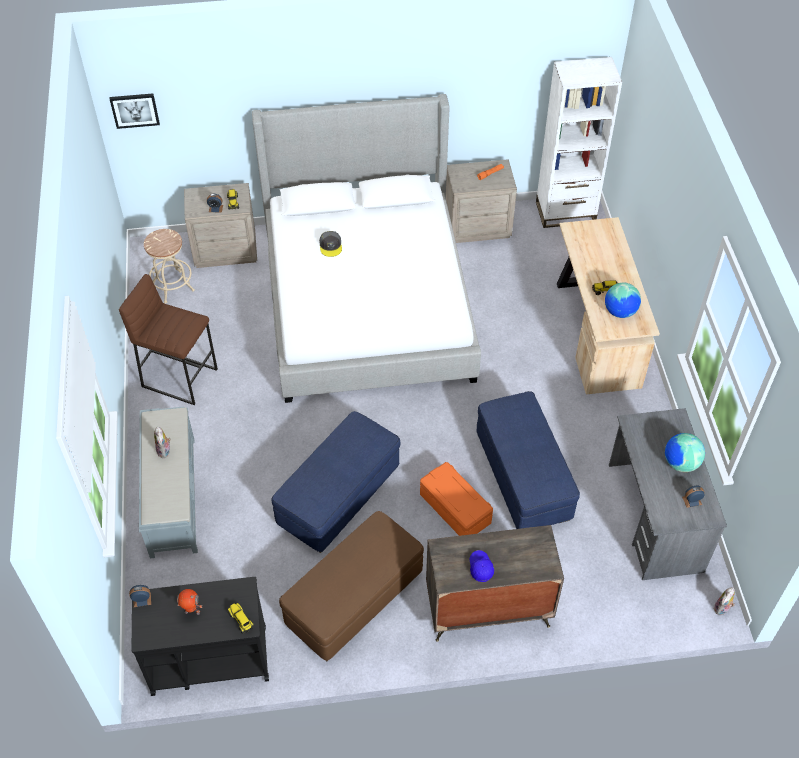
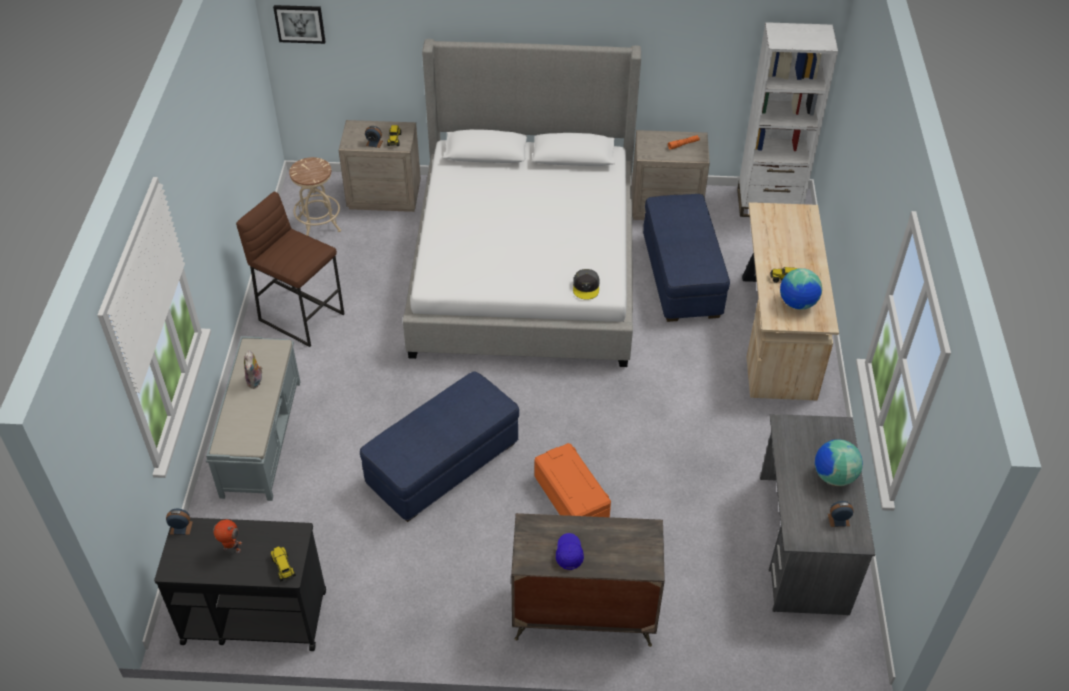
camera: 10 degrees right, 5 degrees down
brown ottoman [279,511,424,661] -> none
grey cap [319,231,342,257] -> grey cap moved to [573,269,600,300]
blue ottoman [477,391,580,529] -> blue ottoman moved to [643,194,730,322]
plush toy [713,587,735,615] -> none

